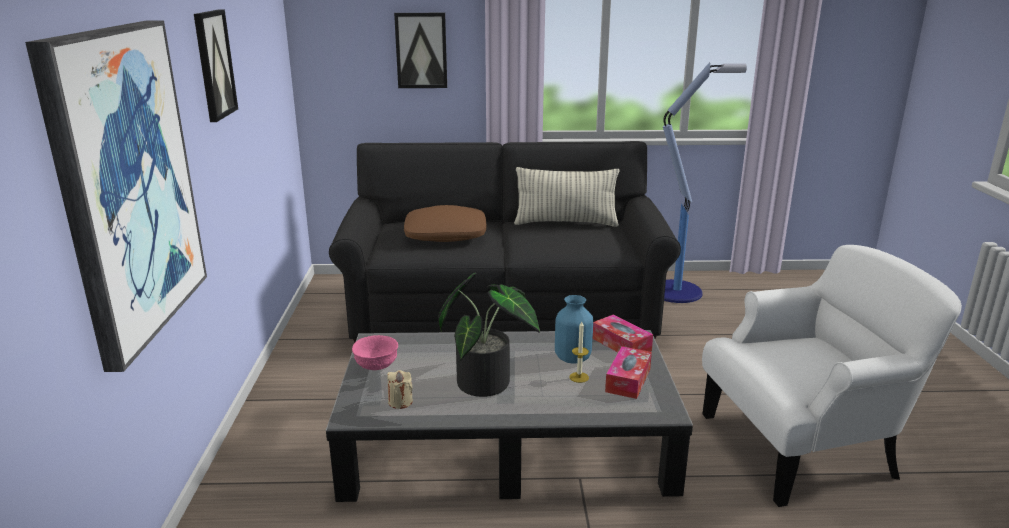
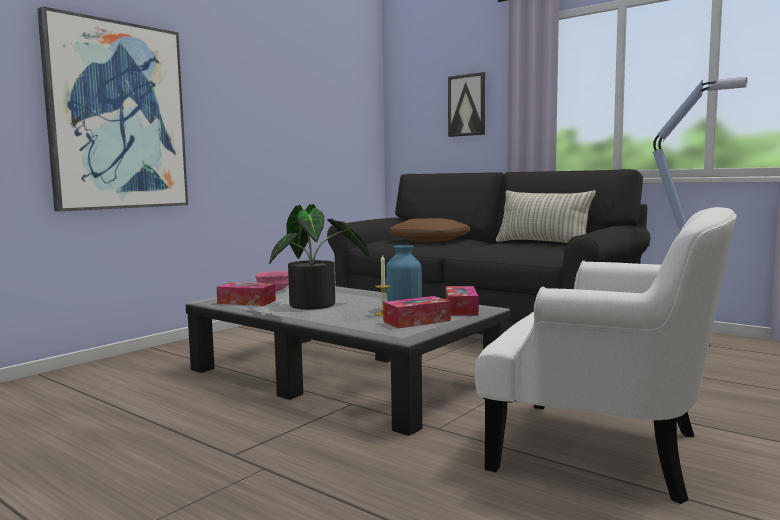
camera: 40 degrees right, 15 degrees down
picture [194,9,238,122] -> none
beige candle [387,370,413,409] -> tissue box [216,282,276,306]

